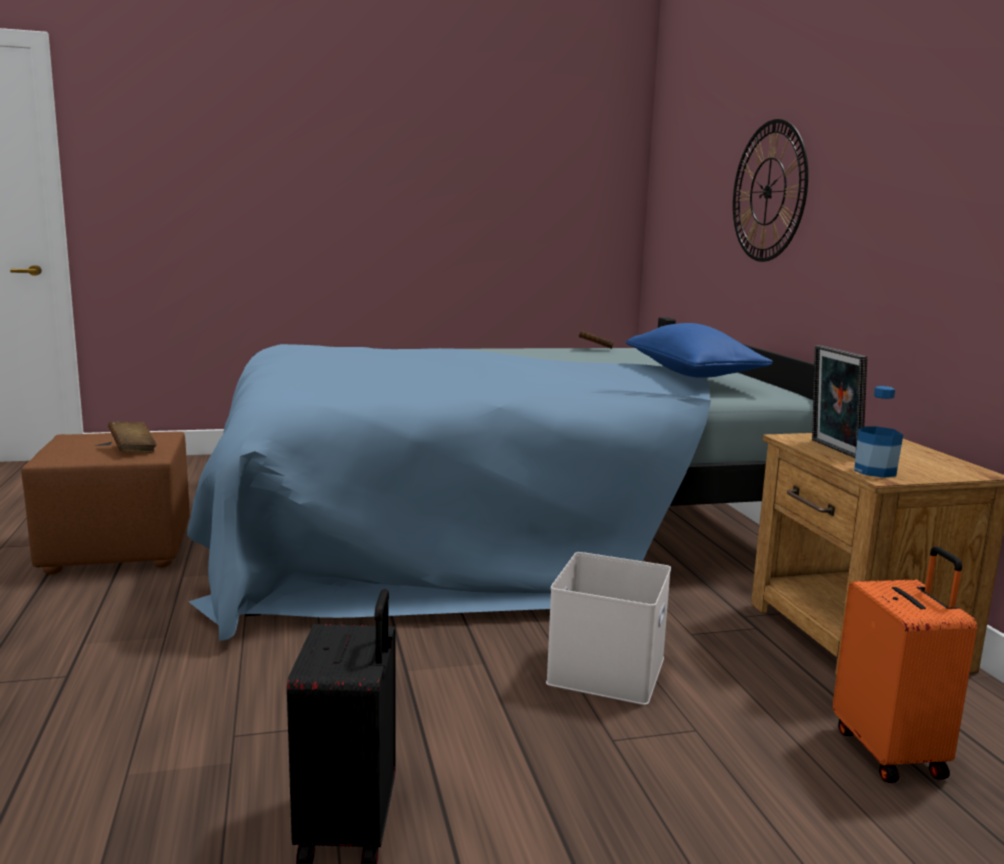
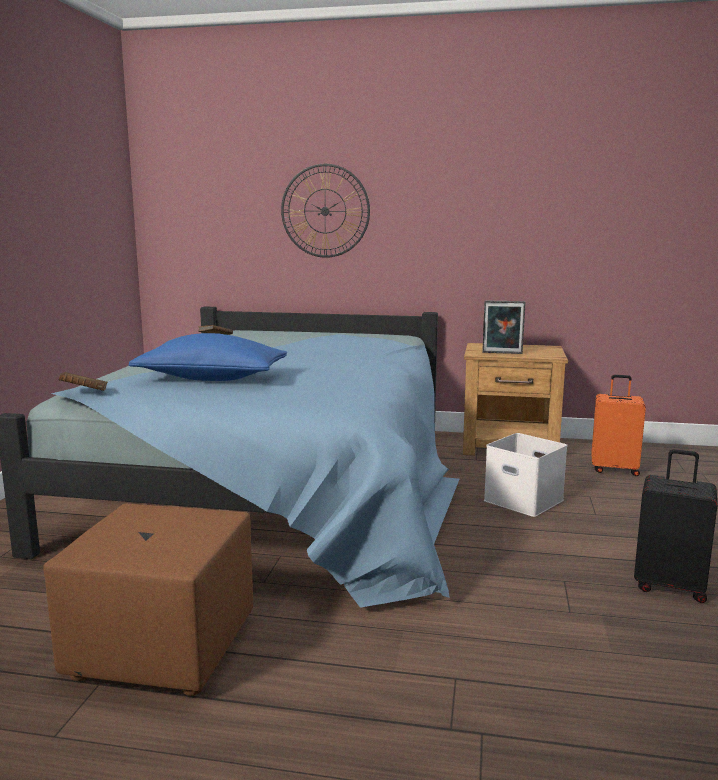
camera: 65 degrees left, 0 degrees up
brown book [108,421,157,453] -> brown book moved to [59,372,108,391]
blue pillow [626,323,773,378] -> blue pillow moved to [129,333,287,381]
bottle [854,386,903,478] -> none

